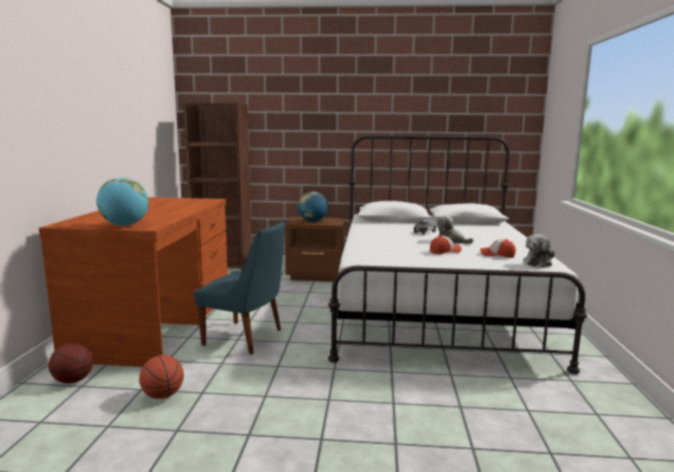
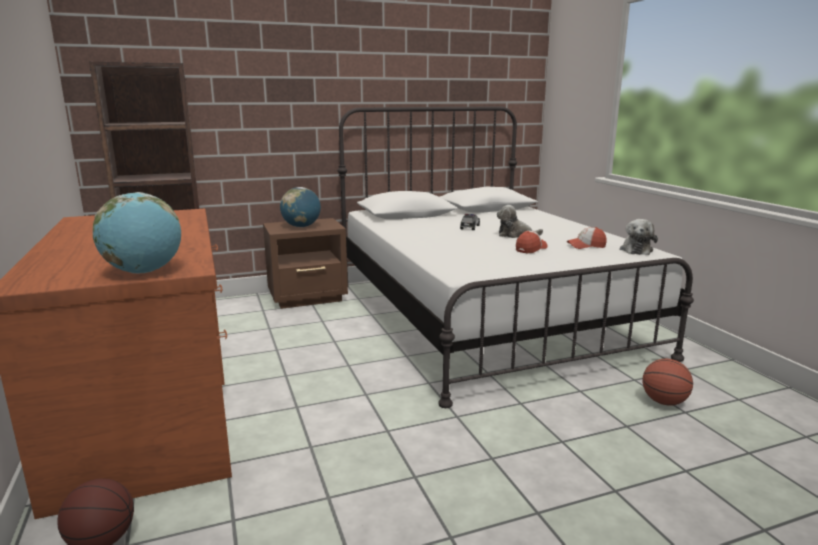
camera: 25 degrees left, 5 degrees up
basketball [139,355,184,399] -> basketball moved to [643,359,693,406]
blue chair [194,221,285,354] -> none

